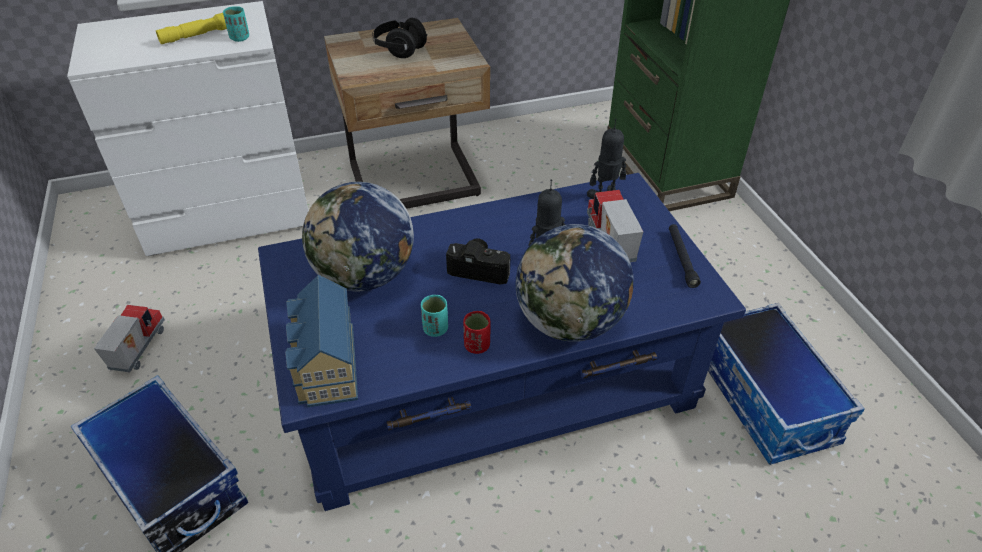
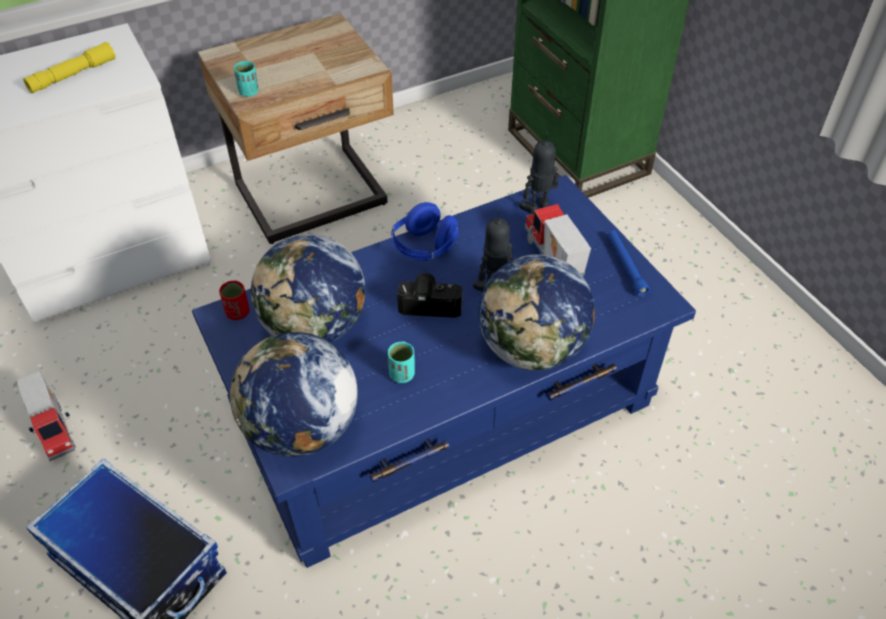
camera: 10 degrees left, 5 degrees up
toy truck [94,305,165,373] -> toy truck turned 150 degrees clockwise [16,371,76,461]
turquoise cup [223,6,249,42] -> turquoise cup moved to [234,61,259,97]
toy house [285,275,358,407] -> globe [230,332,358,457]
black headphones [372,18,428,58] -> none
red cup [463,311,490,354] -> red cup moved to [219,280,250,320]
black flashlight [669,224,701,288] -> blue flashlight [608,230,650,296]
storage box [708,303,865,465] -> none
none -> blue headphones [391,202,458,261]

